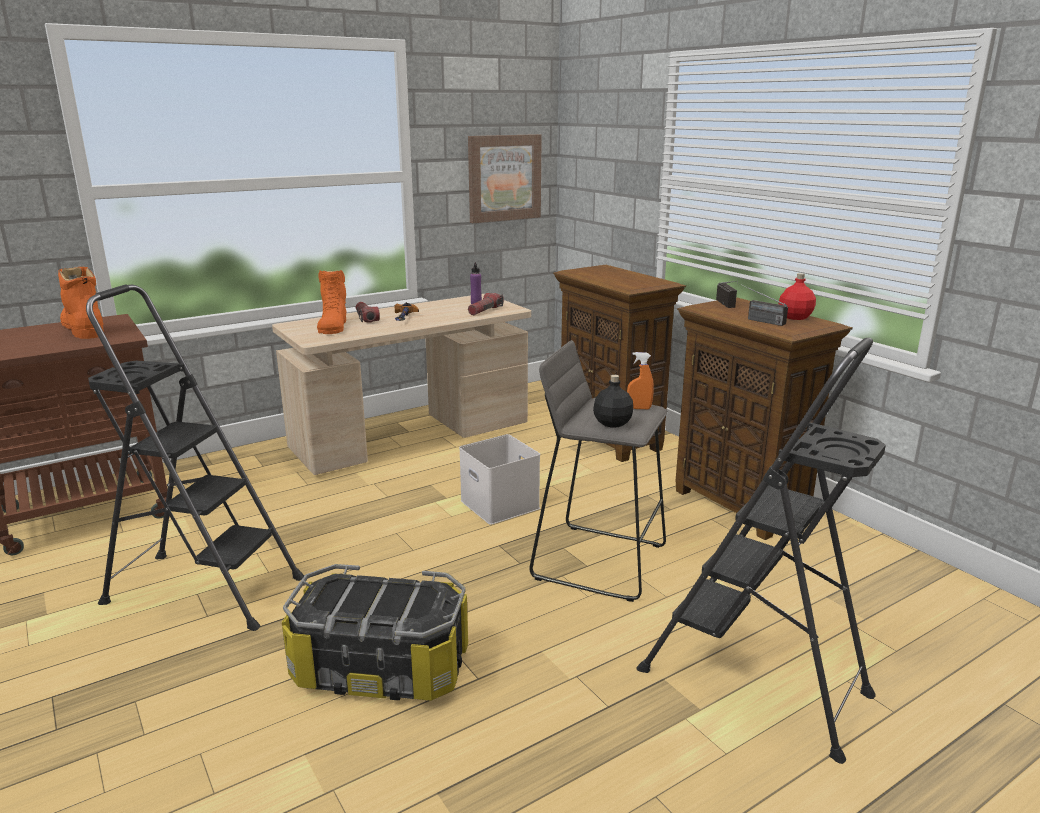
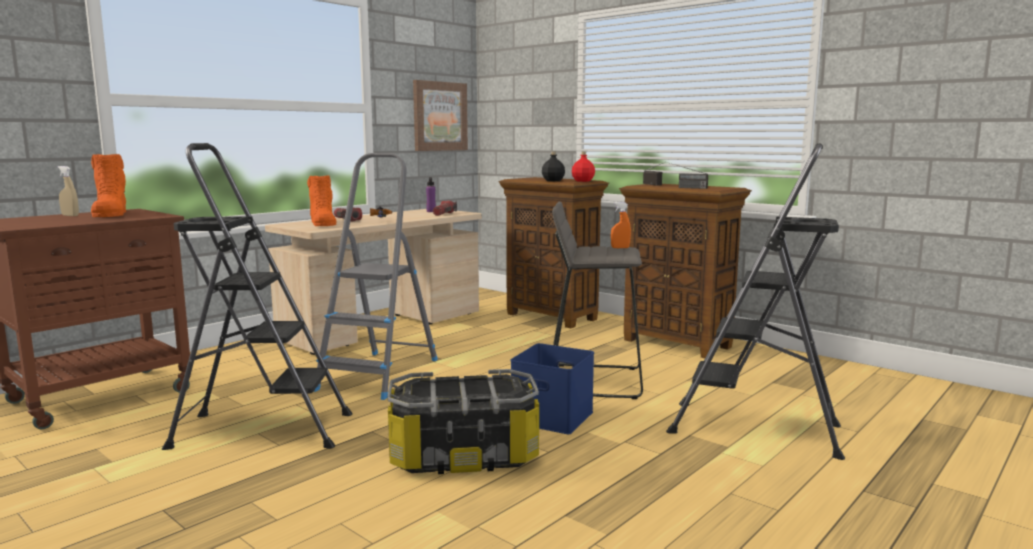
camera: 15 degrees left, 10 degrees down
orange boot [58,267,104,339] -> orange boot turned 150 degrees counterclockwise [91,154,126,217]
white storage box [459,434,540,525] -> none
black bottle [593,375,633,428] -> black bottle moved to [542,151,565,181]
red bottle [778,273,816,320] -> red bottle moved to [572,152,595,182]
none -> beige spray bottle [58,166,79,216]
none -> grey step ladder [313,153,438,400]
none -> blue storage box [511,343,594,435]

